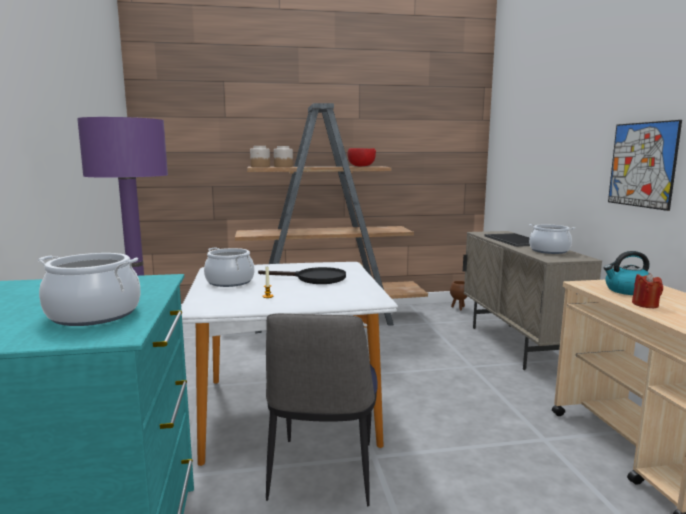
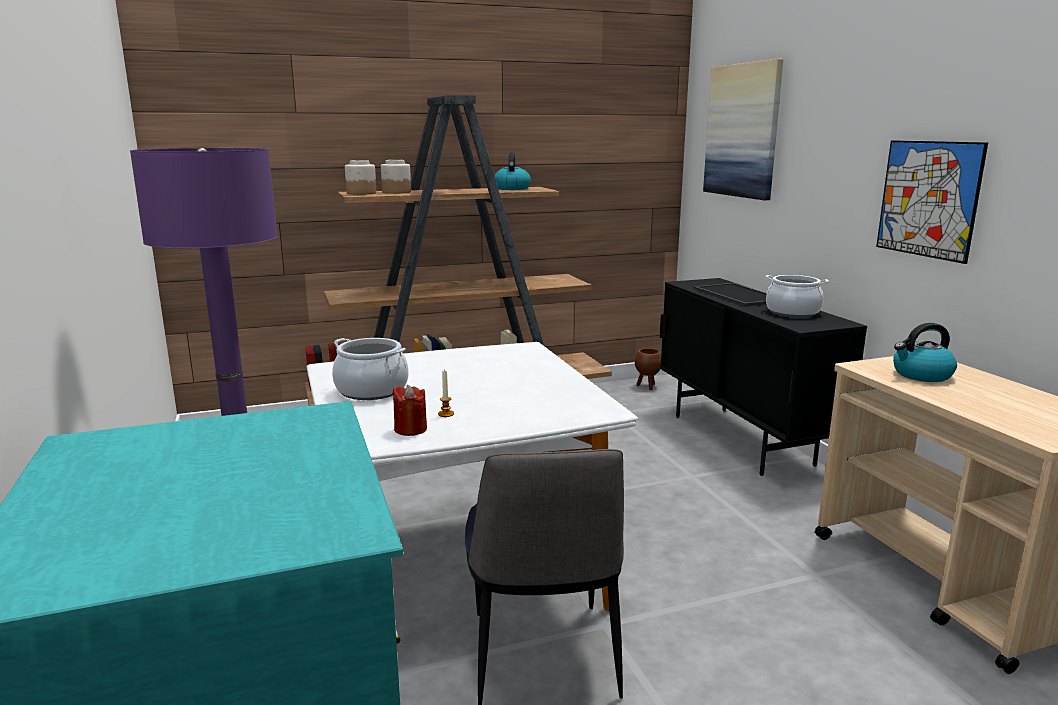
camera: 10 degrees left, 5 degrees up
cooking pot [38,253,140,326] -> none
black frying pan [258,267,346,284] -> none
red bowl [348,148,376,166] -> kettle [494,152,531,190]
beige cabinet [463,231,602,370] -> black cabinet [660,278,867,476]
red candle [632,273,663,308] -> red candle moved to [392,385,427,436]
none -> picture [703,59,783,200]

